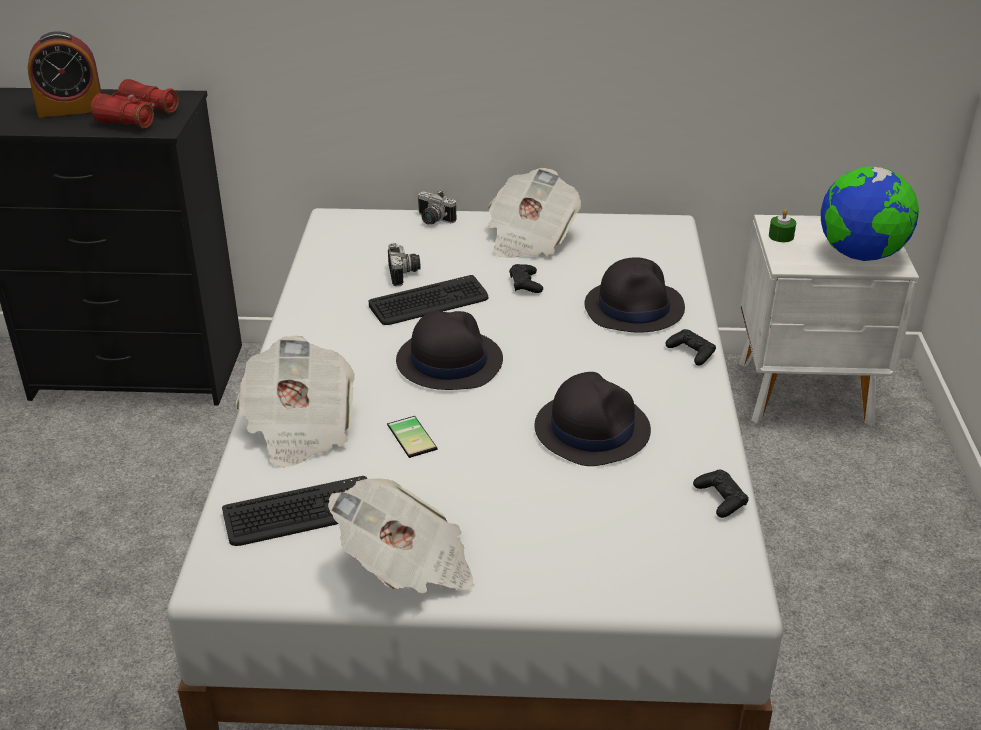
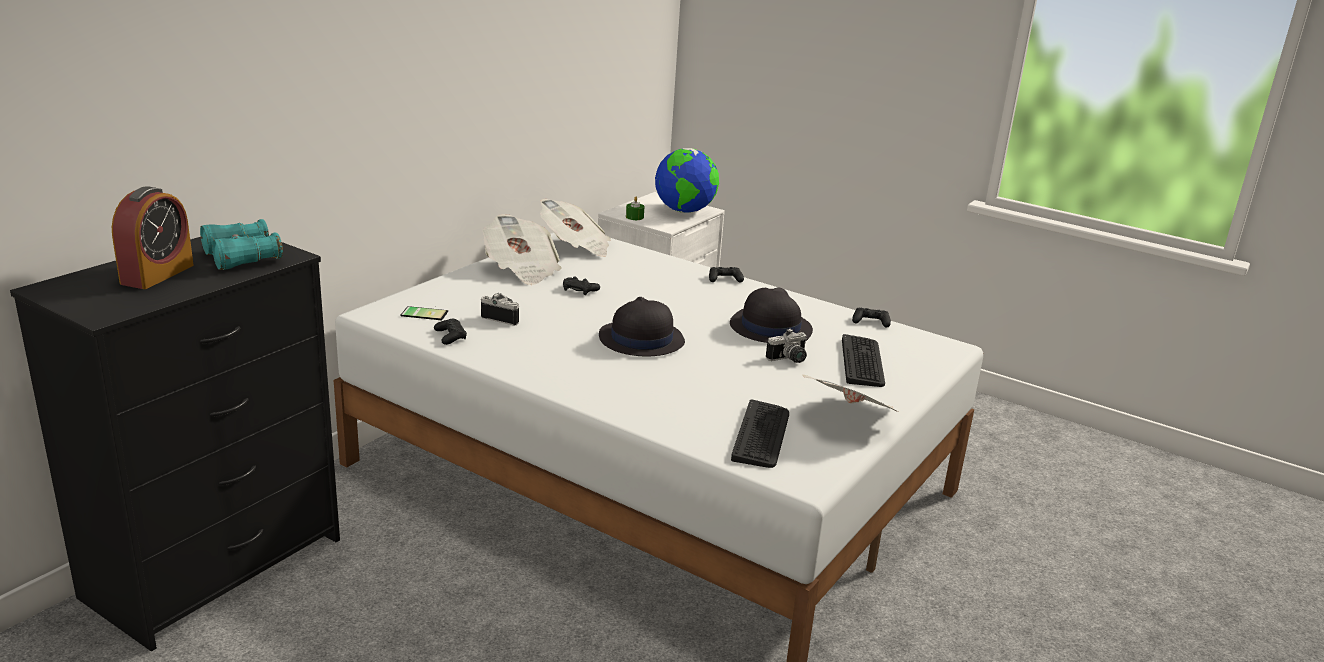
camera: 60 degrees left, 10 degrees down
red binoculars [91,79,179,128] -> turquoise binoculars [200,219,283,270]
newspaper [236,336,355,468] -> newspaper moved to [540,199,611,257]
keyboard [369,275,488,325] -> keyboard moved to [842,334,885,387]
phone [387,416,438,458] -> phone moved to [400,306,448,320]
camera [418,190,456,224] -> camera moved to [766,328,807,363]
black hat [584,257,685,333] -> none
none -> black game controller [434,319,467,345]

